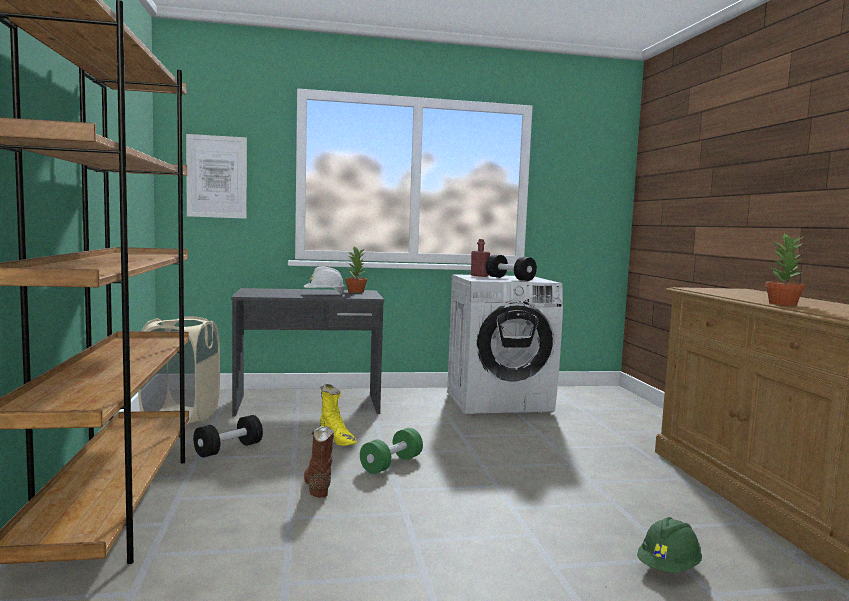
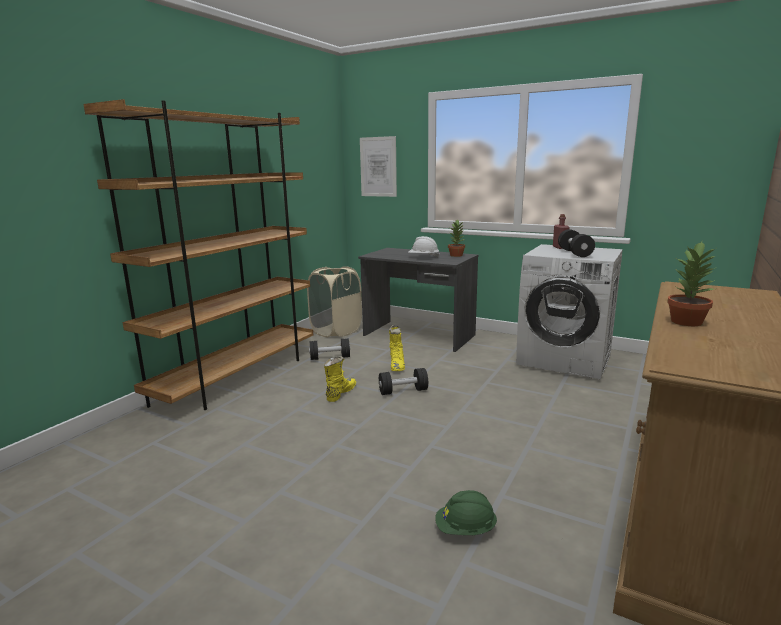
camera: 40 degrees right, 10 degrees up
brown boot [304,426,334,497] -> yellow boot [324,356,356,402]
green dumbbell [360,428,423,474] -> black dumbbell [379,368,428,395]

